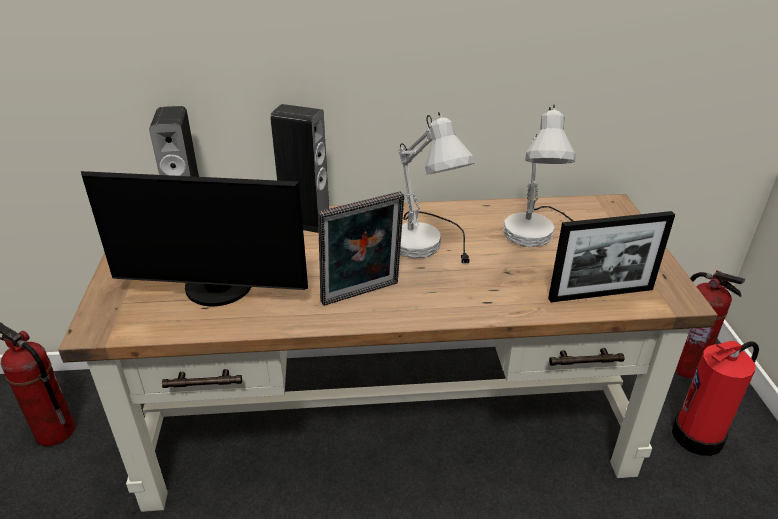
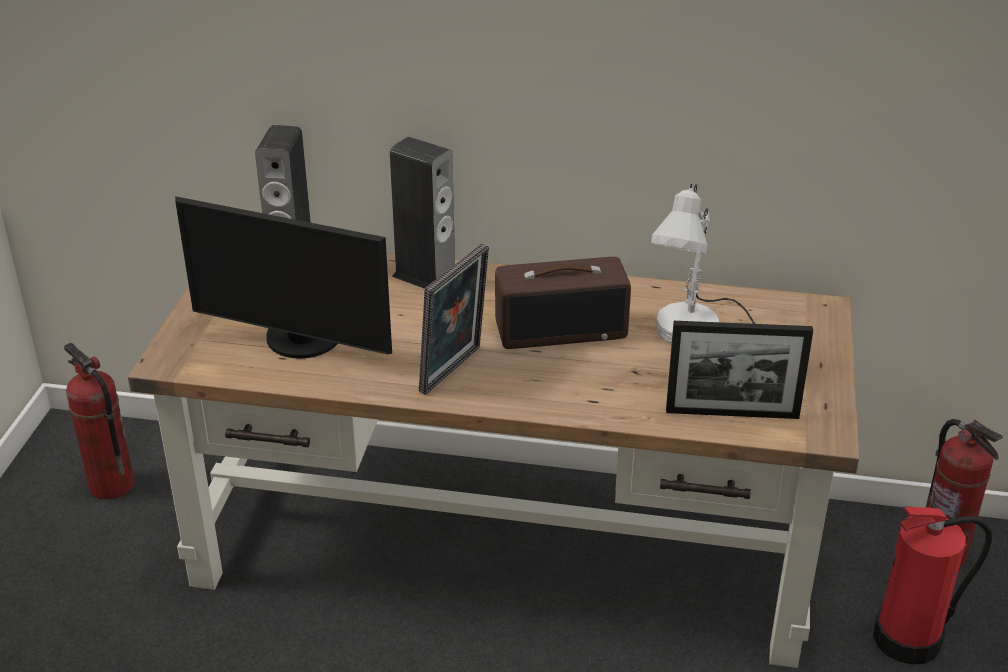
camera: 15 degrees right, 0 degrees up
picture frame [318,191,404,306] -> picture frame turned 45 degrees counterclockwise [419,244,489,395]
white table lamp [399,112,475,265] -> radio [495,257,631,349]

